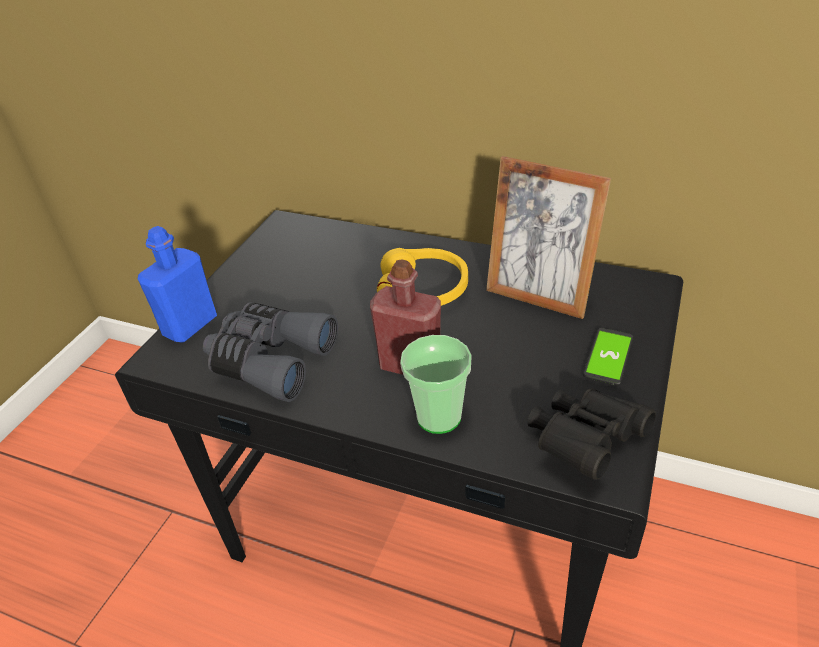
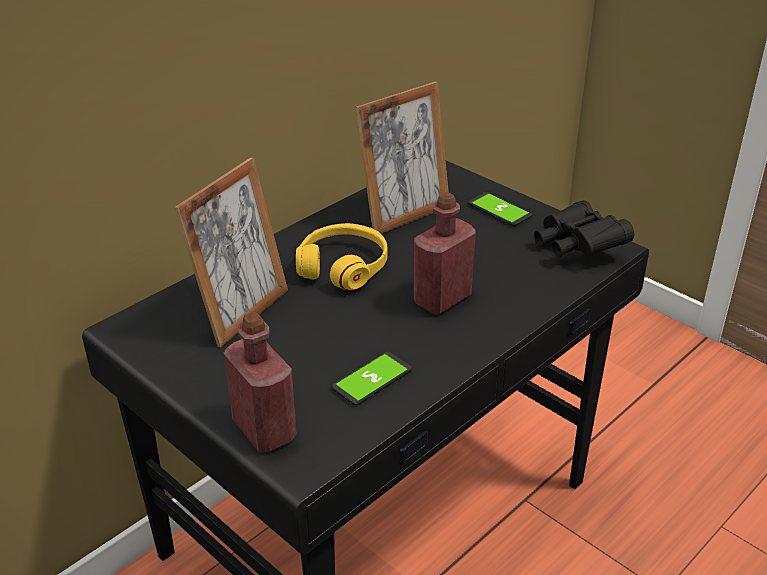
camera: 70 degrees left, 5 degrees down
blue bottle [138,226,217,342] -> red bottle [223,312,297,452]
grey binoculars [203,302,338,402] -> phone [332,352,412,405]
cup [400,335,472,434] -> none
none -> picture frame [174,158,288,347]

